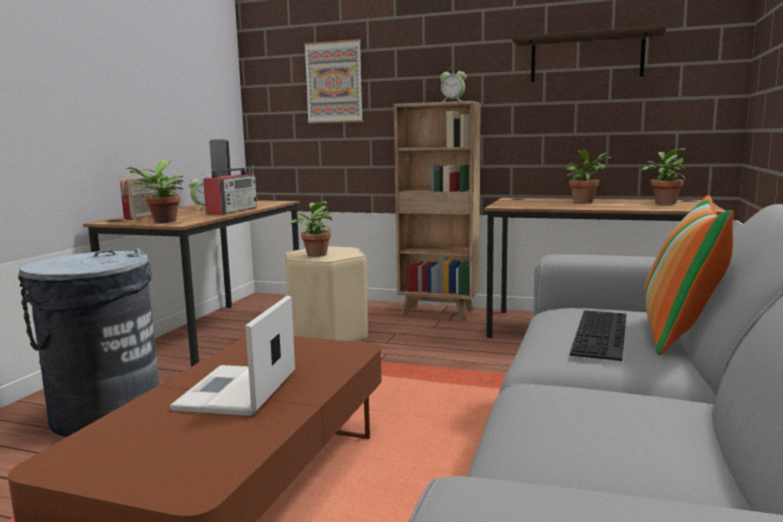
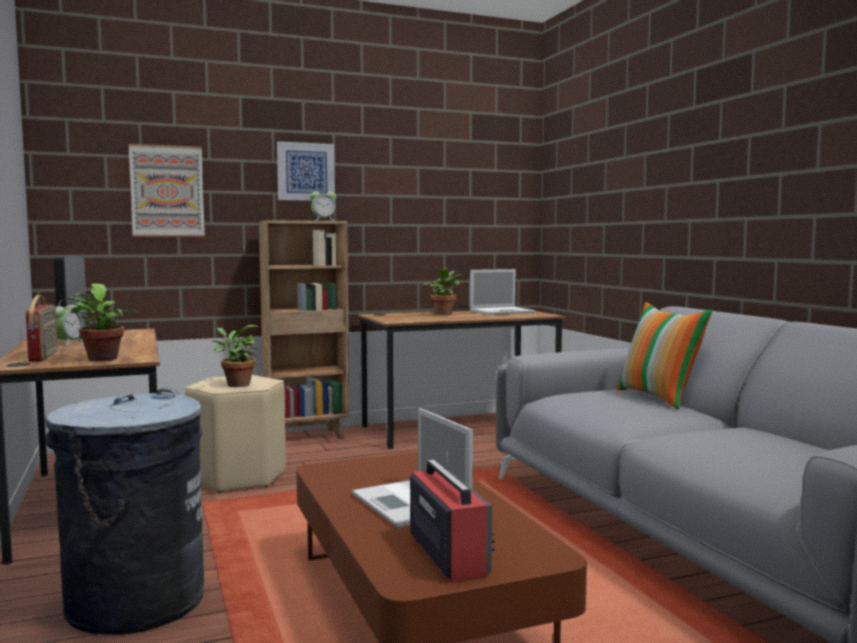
camera: 40 degrees left, 5 degrees down
radio [203,165,258,215] -> radio moved to [410,452,495,583]
shelf [512,25,666,82] -> none
keyboard [570,310,626,361] -> none
potted plant [642,148,686,204] -> laptop [470,269,535,315]
none -> picture [277,141,335,201]

